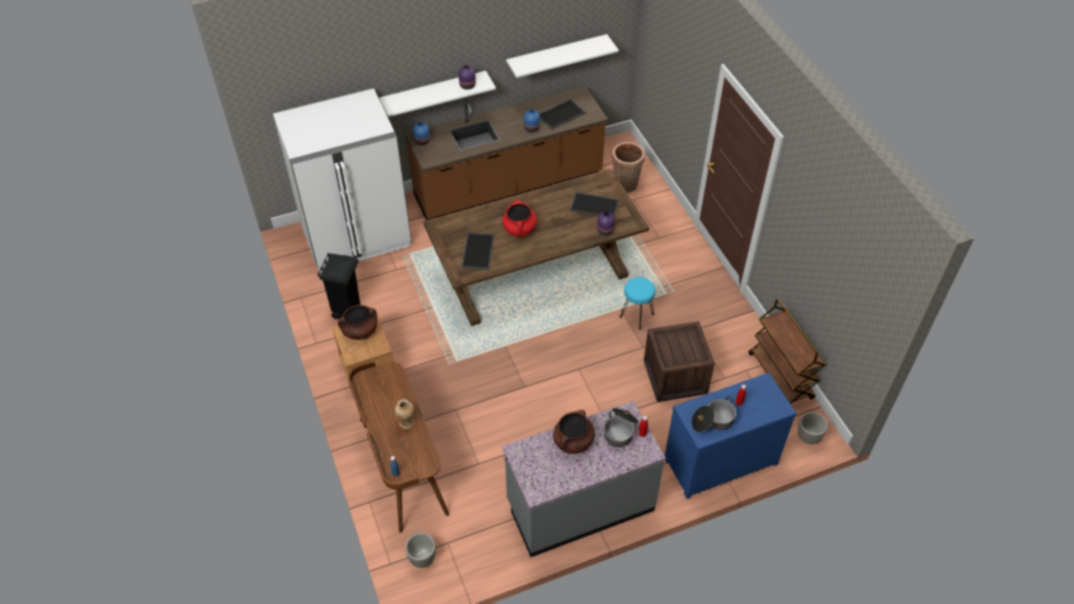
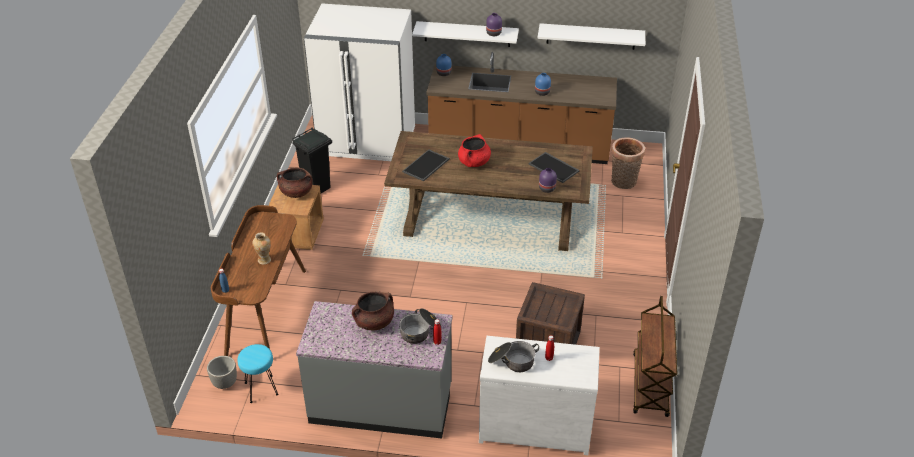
camera: 30 degrees right, 10 degrees down
tray [539,99,586,130] -> none
turquoise stool [620,277,655,329] -> turquoise stool moved to [237,344,279,403]
blue dresser [665,373,797,499] -> white dresser [479,336,600,455]
planter [798,412,828,444] -> none

